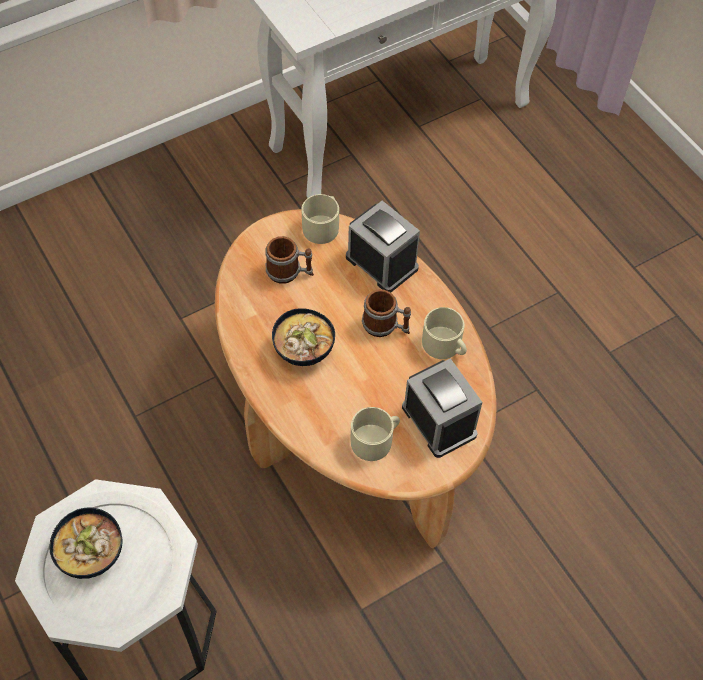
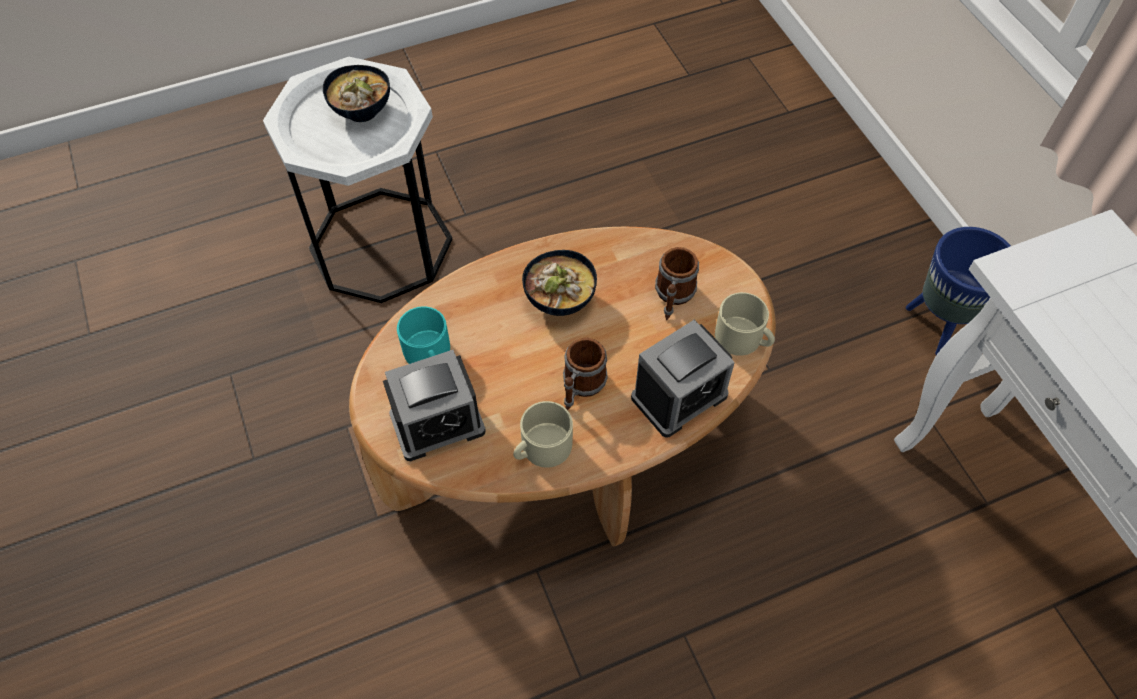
camera: 100 degrees right, 0 degrees up
beige mug [351,407,400,461] -> turquoise mug [397,306,450,364]
none -> blue planter [906,227,1011,355]

